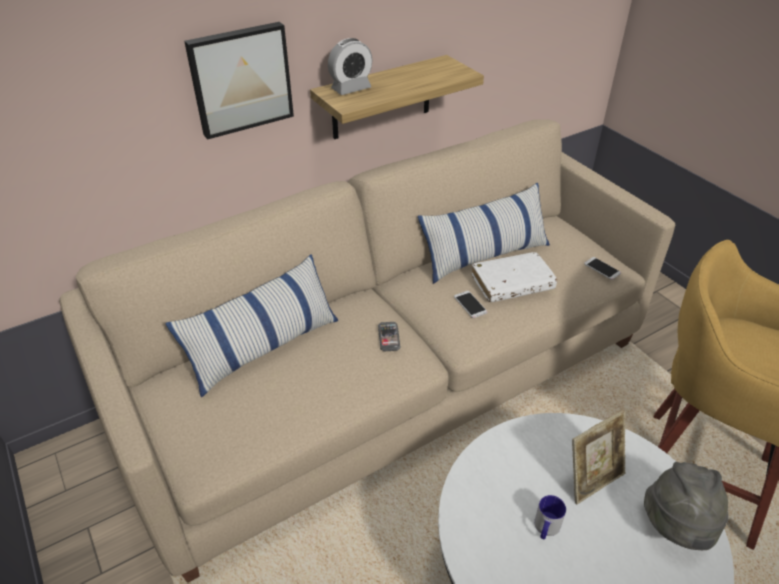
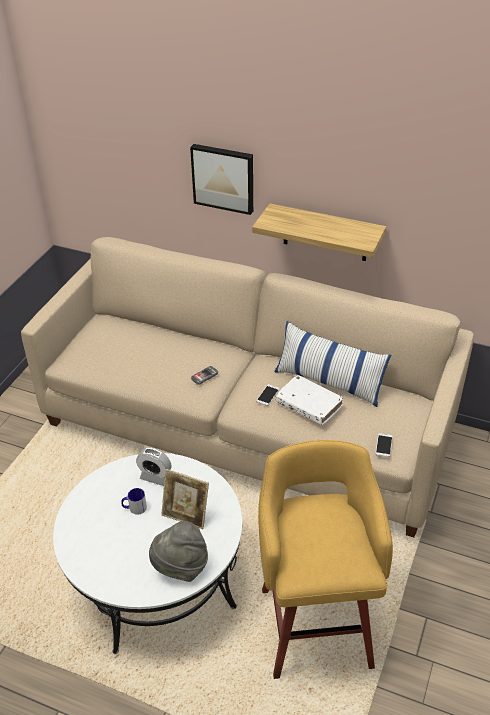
camera: 55 degrees right, 0 degrees up
pillow [166,254,338,398] -> none
alarm clock [328,38,372,95] -> alarm clock moved to [136,448,172,486]

